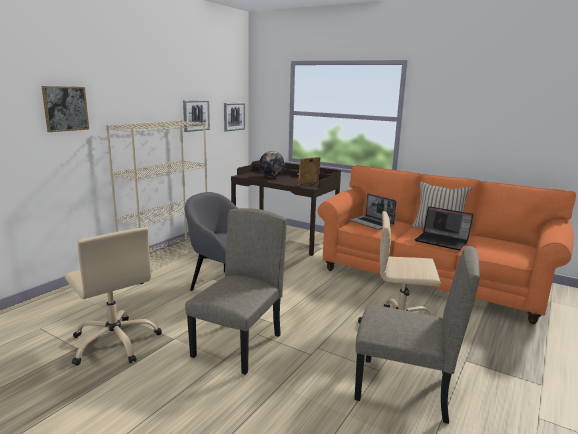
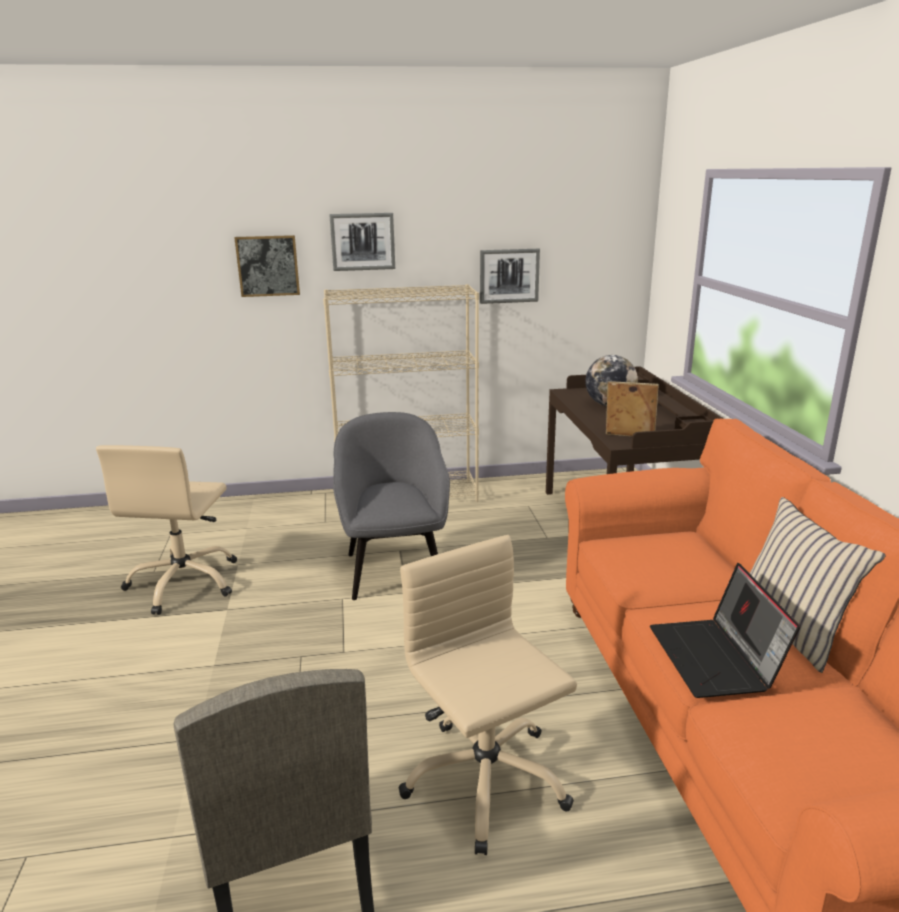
camera: 50 degrees right, 5 degrees up
beige chair [185,208,287,375] -> none
picture [224,103,245,131] -> picture moved to [329,213,395,271]
laptop [350,193,397,230] -> none

